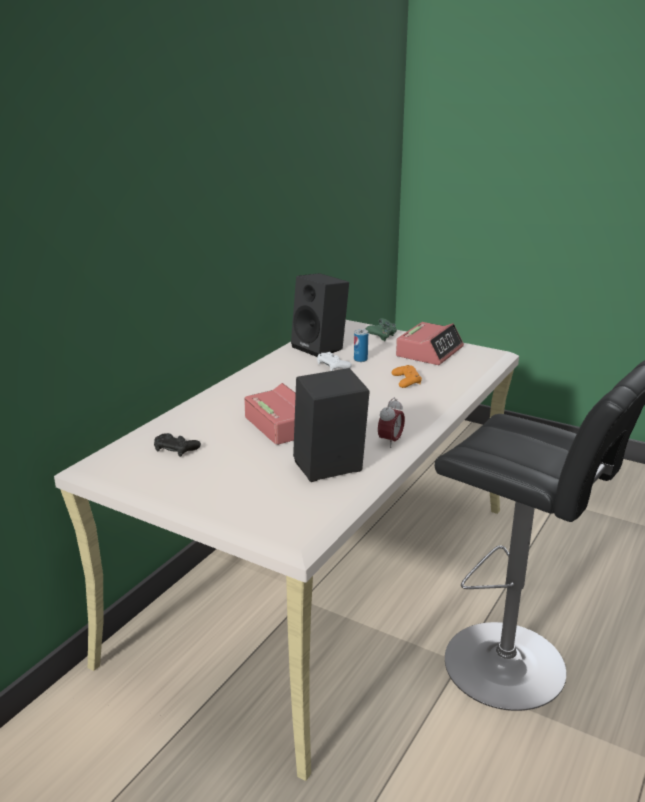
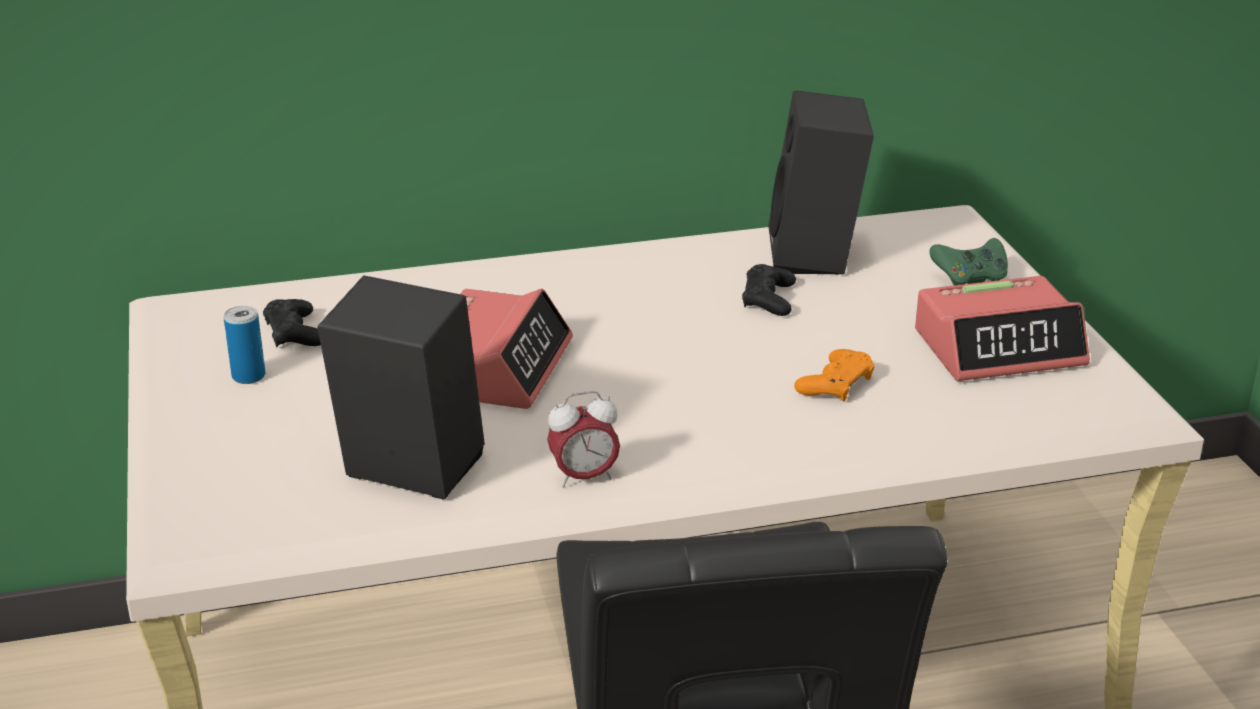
camera: 45 degrees right, 5 degrees up
white game controller [317,352,352,371] -> black game controller [742,264,796,316]
can [354,329,368,362] -> can moved to [224,306,266,384]

